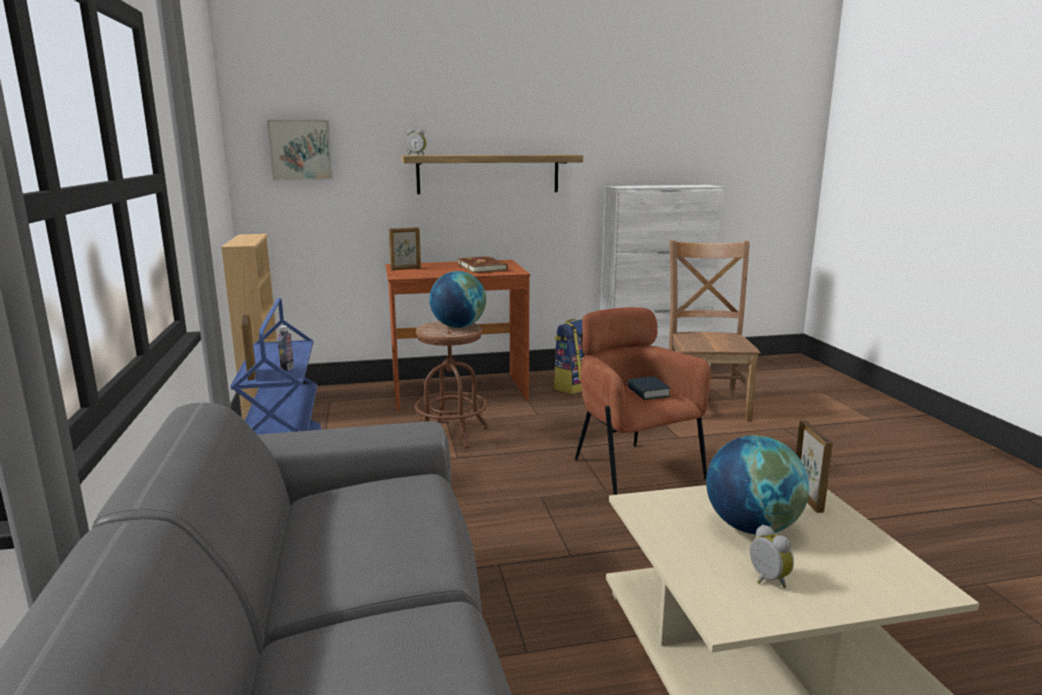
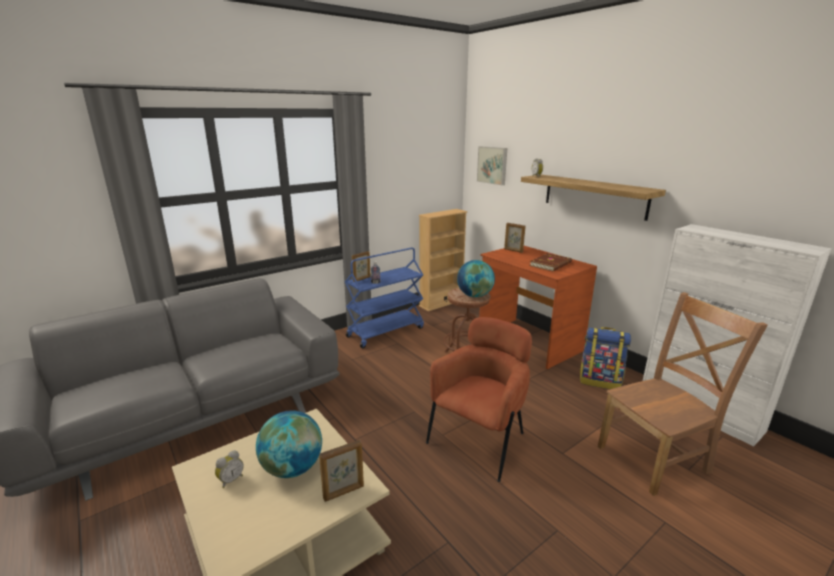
camera: 65 degrees right, 5 degrees up
book [628,376,670,400] -> none

